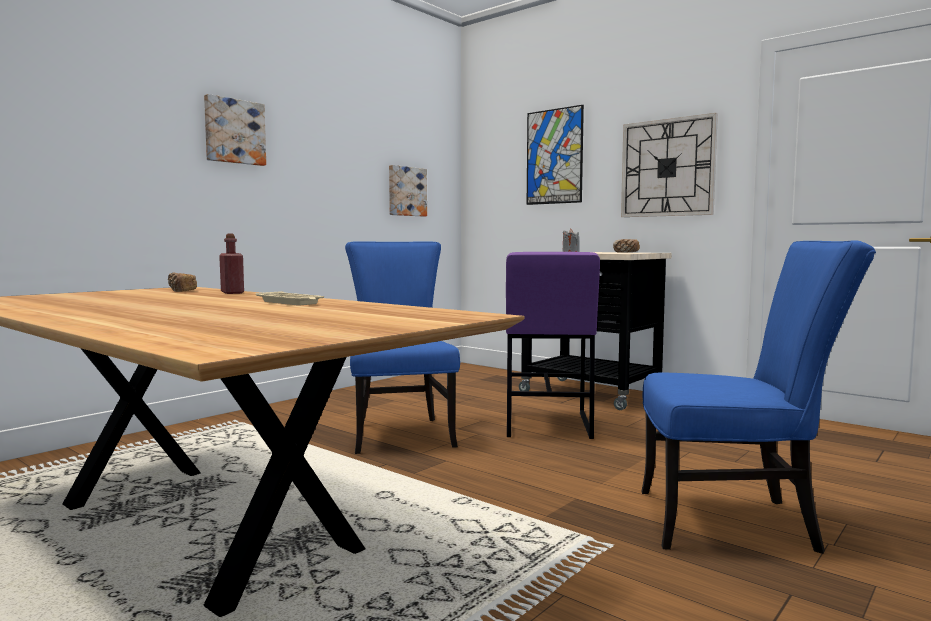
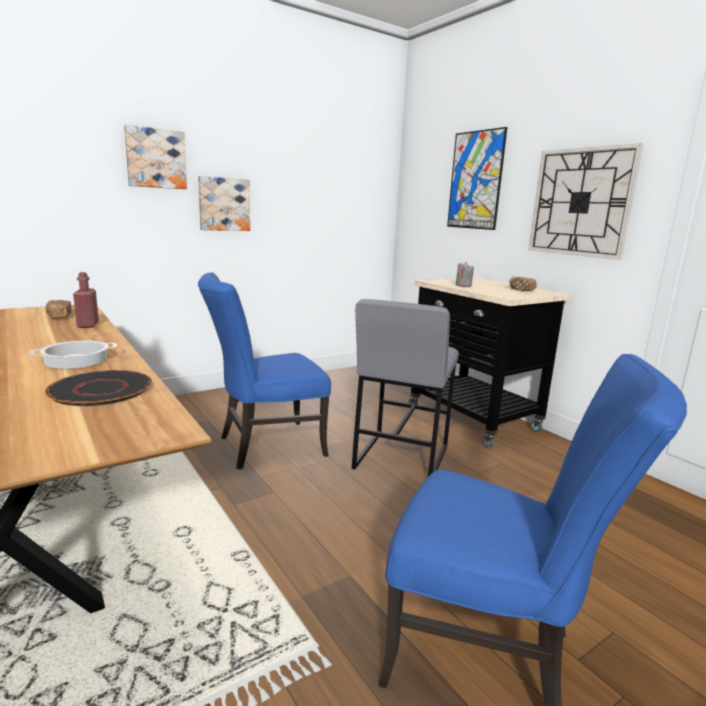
camera: 15 degrees right, 10 degrees up
beige tray [256,291,324,305] -> cooking pot [28,341,117,369]
blue chair [345,241,460,454] -> blue chair turned 120 degrees counterclockwise [198,272,331,470]
picture [389,165,427,217] -> picture moved to [198,176,250,231]
purple stool [506,252,600,439] -> grey stool [352,299,459,476]
none -> black plate [45,370,152,406]

